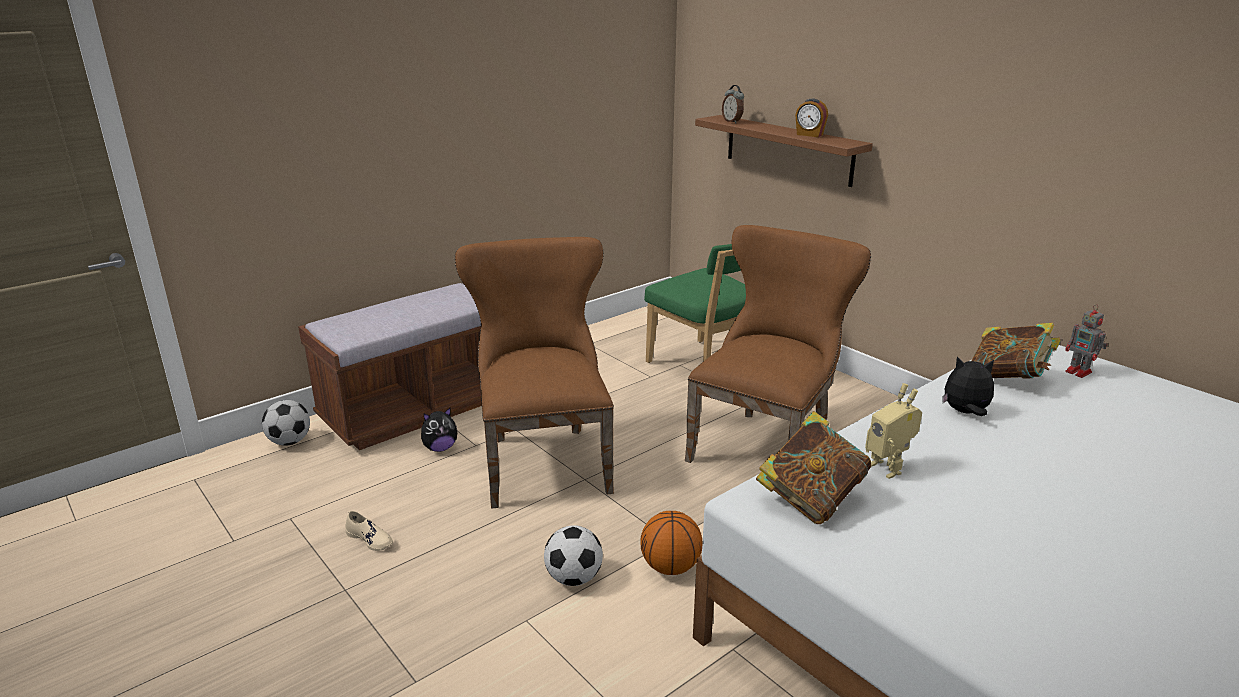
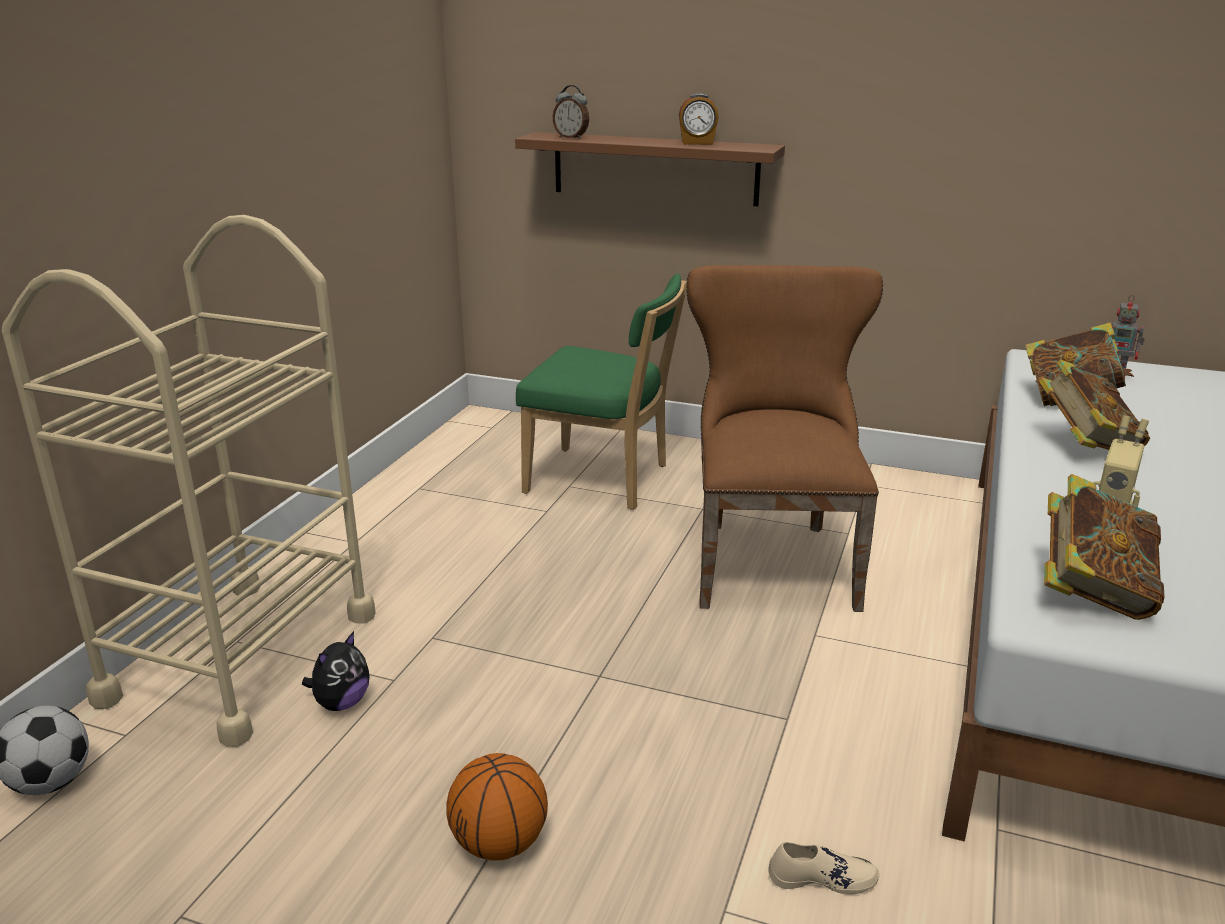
camera: 30 degrees left, 0 degrees up
brown bench [298,283,482,450] -> beige cart [2,215,376,747]
beige shoe [345,511,393,551] -> beige shoe moved to [768,842,879,895]
brown chair [455,237,614,509] -> none
football [544,525,603,586] -> none
basketball [641,511,703,575] -> basketball moved to [446,753,548,861]
plush toy [942,357,994,416] -> book [1038,359,1150,450]

